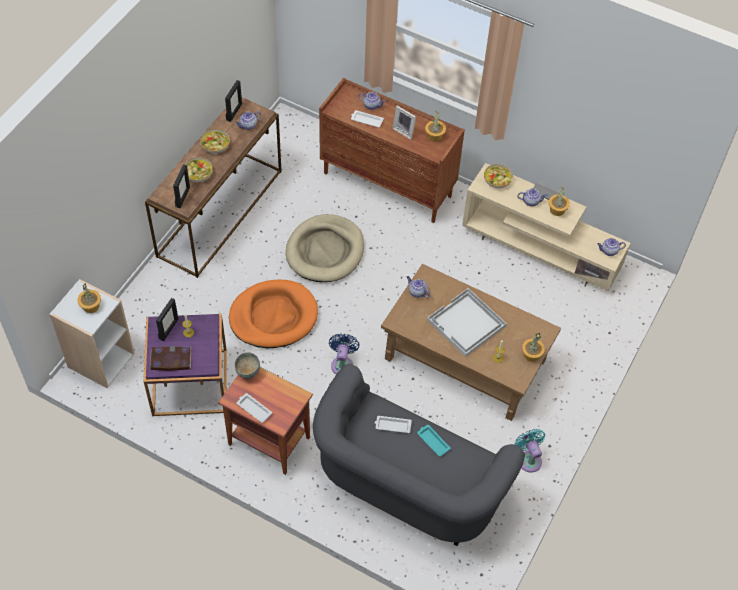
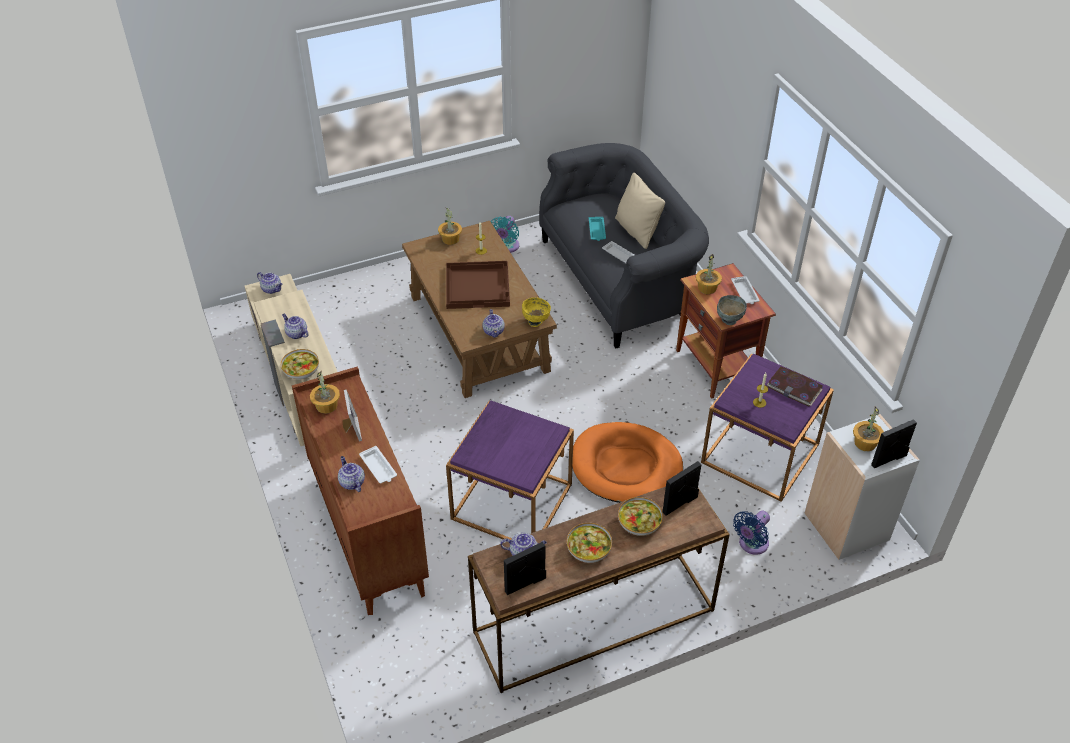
camera: 140 degrees left, 10 degrees down
picture frame [156,298,178,341] -> picture frame moved to [871,419,917,468]
beige dog bed [286,214,364,282] -> purple side table [446,400,574,540]
blue fan [329,333,360,374] -> blue fan moved to [733,511,770,555]
white tray [427,288,507,357] -> brown tray [446,261,510,309]
potted plant [549,187,570,216] -> potted plant moved to [696,254,722,294]
none -> yellow bowl [522,297,551,327]
none -> beige pillow [615,172,665,249]

